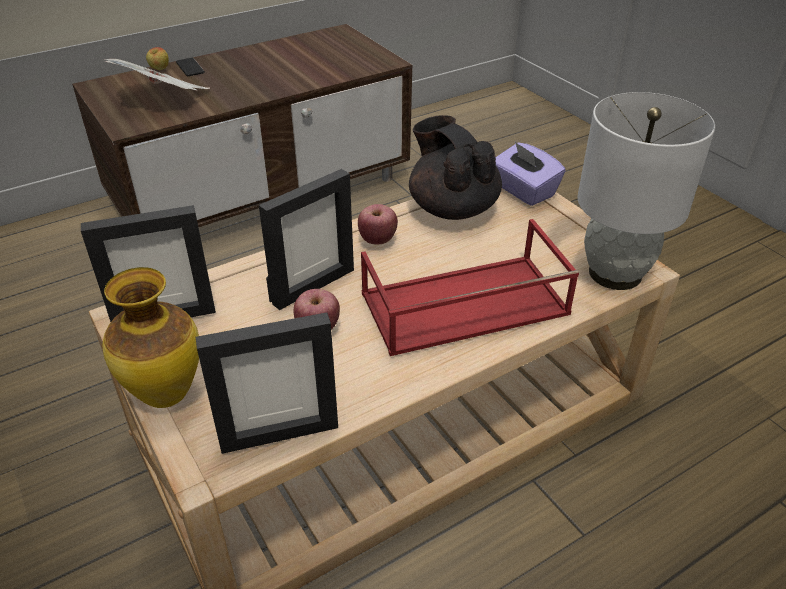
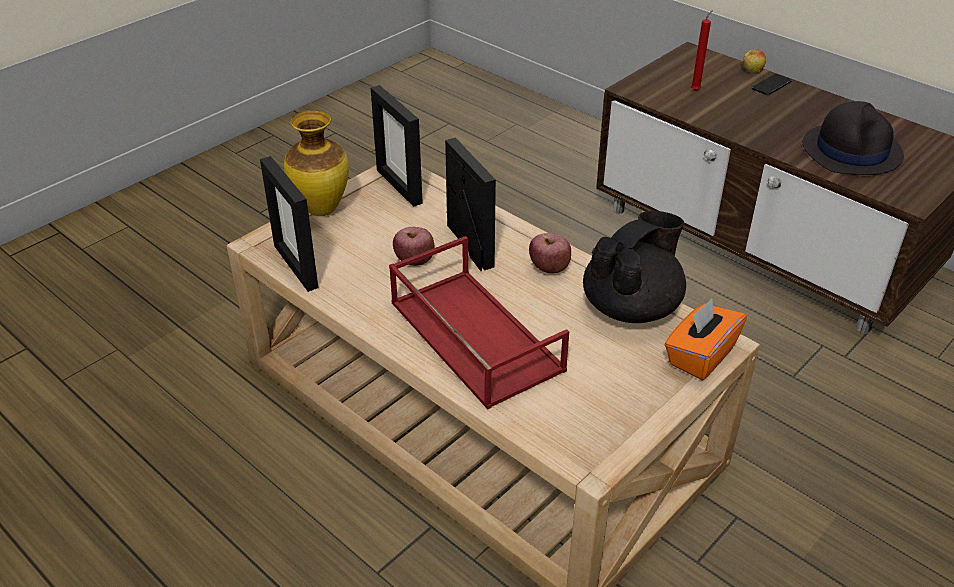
camera: 75 degrees right, 0 degrees up
newspaper [104,59,210,91] -> red candle [691,10,713,91]
picture frame [259,169,354,310] -> picture frame turned 150 degrees counterclockwise [445,138,496,271]
purple tissue box [495,142,566,206] -> orange tissue box [664,298,747,380]
white table lamp [577,92,715,290] -> none
none -> black hat [803,101,904,175]

